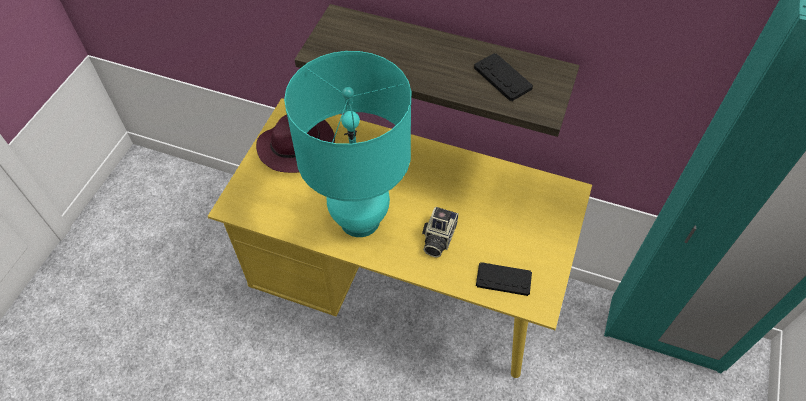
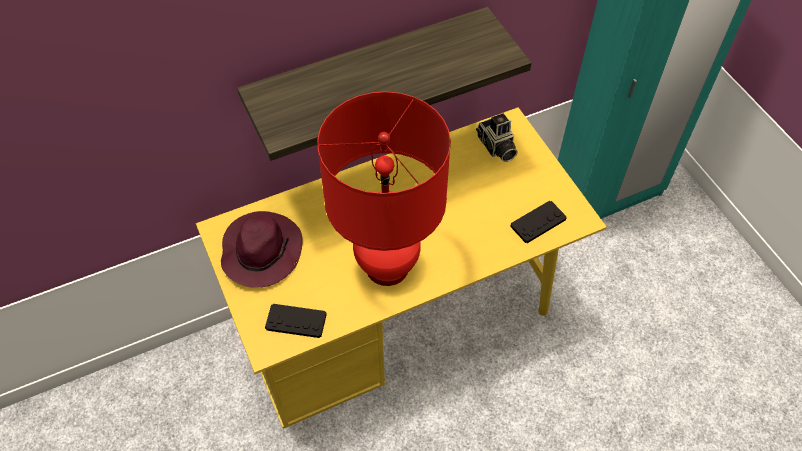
camera: 45 degrees left, 0 degrees up
turquoise table lamp [284,51,411,237] -> red table lamp [317,92,451,286]
camera [422,207,458,257] -> camera moved to [476,113,518,162]
black game controller [474,53,533,101] -> black game controller moved to [265,304,327,338]

